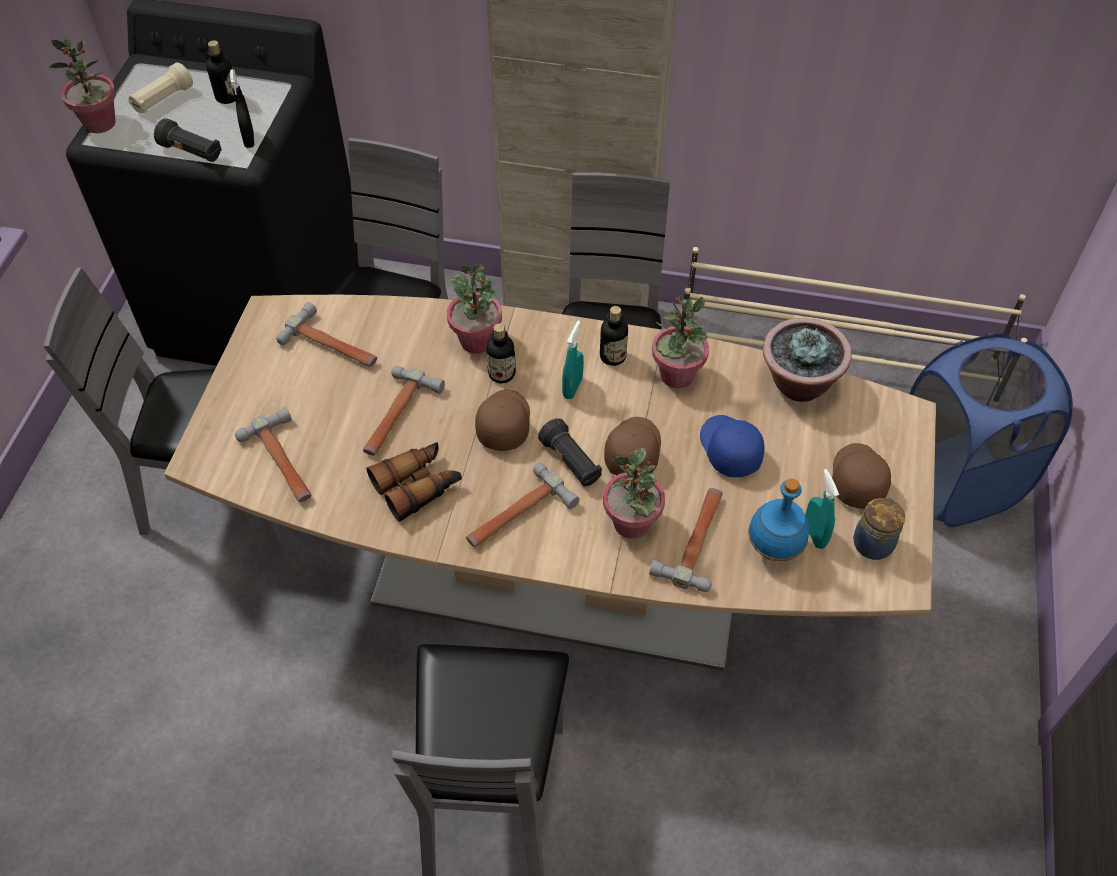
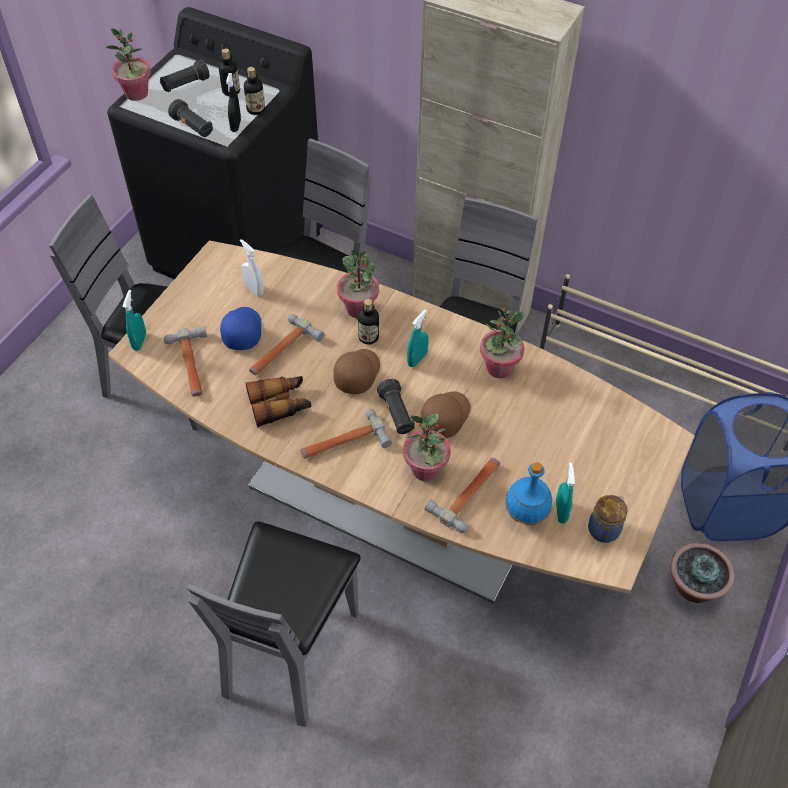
camera: 15 degrees right, 0 degrees up
beige flashlight [129,63,193,113] -> black flashlight [160,59,210,92]
hammer [276,302,377,367] -> white spray bottle [240,239,264,296]
bottle [600,306,628,366] -> bottle moved to [244,67,265,115]
blue cap [700,415,765,477] -> blue cap moved to [220,307,262,350]
potted plant [763,318,852,402] -> potted plant moved to [670,543,734,603]
brown cap [832,443,891,509] -> none
none -> turquoise spray bottle [123,290,146,351]

